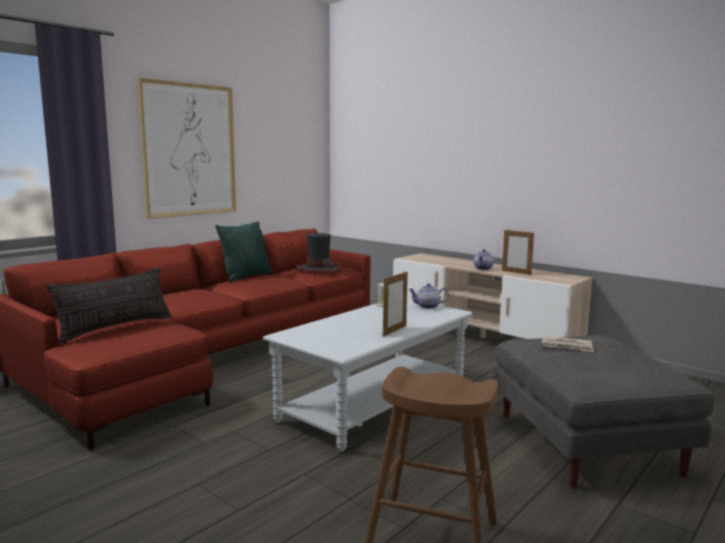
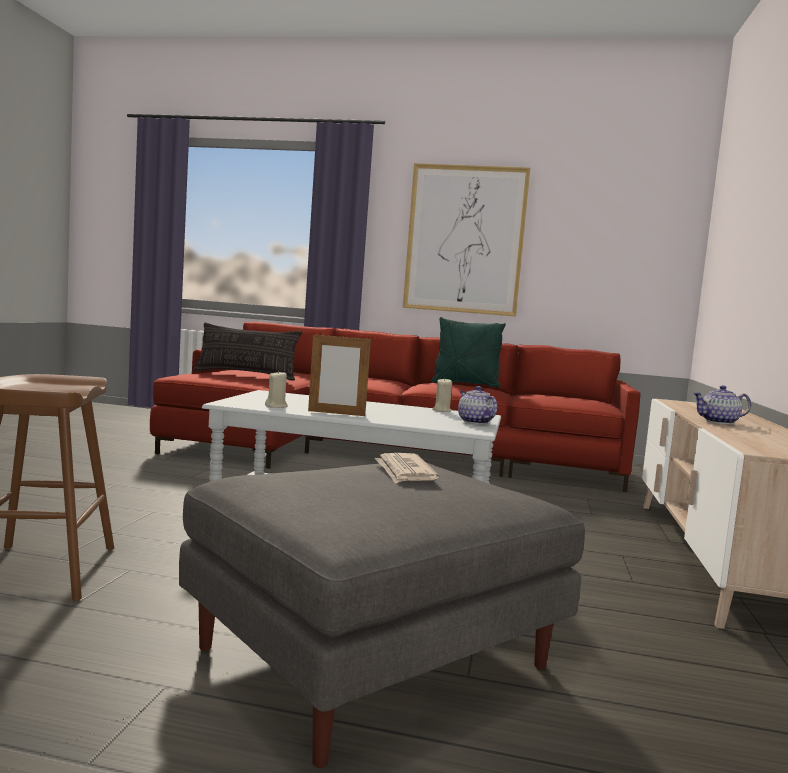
camera: 60 degrees right, 5 degrees down
hat [296,233,341,273] -> none
picture frame [502,229,534,275] -> none
none -> beige candle [265,370,288,408]

